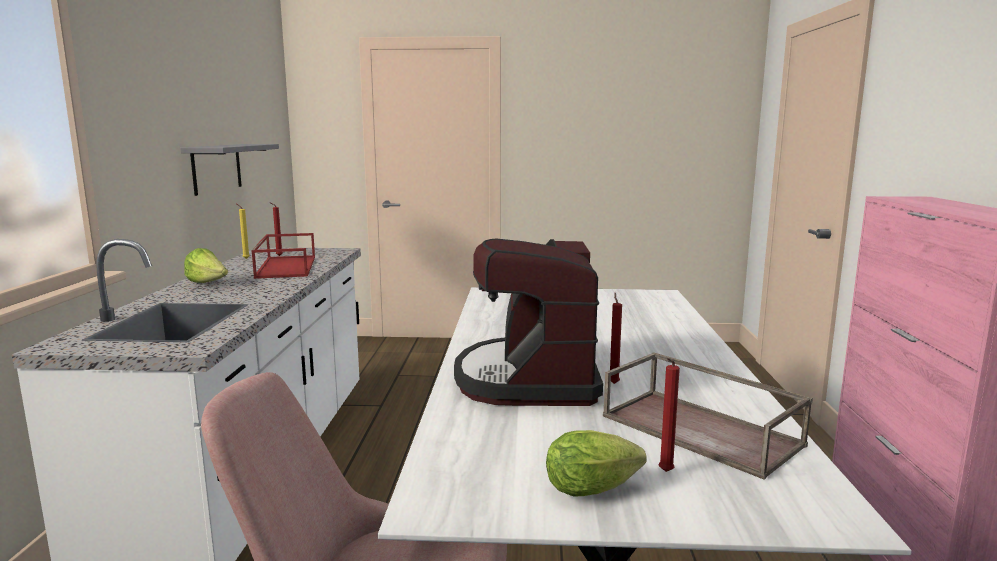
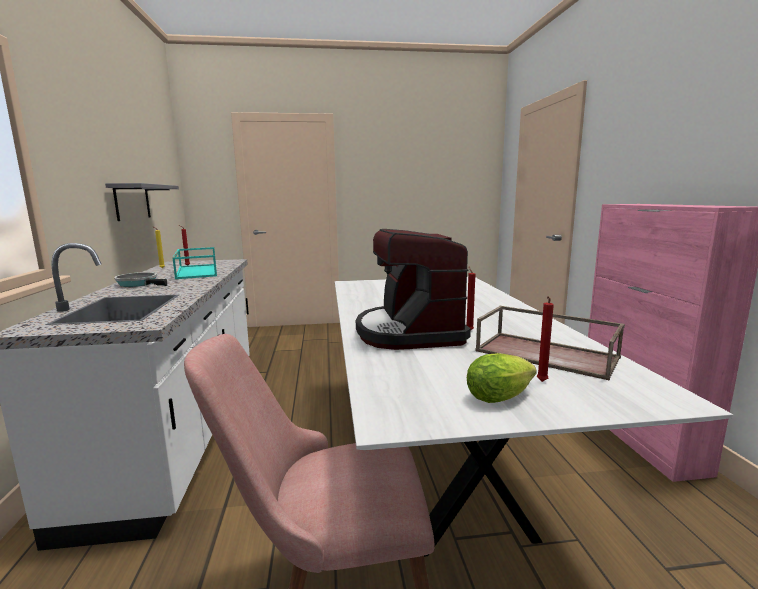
camera: 10 degrees left, 0 degrees up
lettuce [184,248,228,283] -> frying pan [114,272,167,287]
red tray [251,233,315,279] -> turquoise tray [173,247,217,279]

